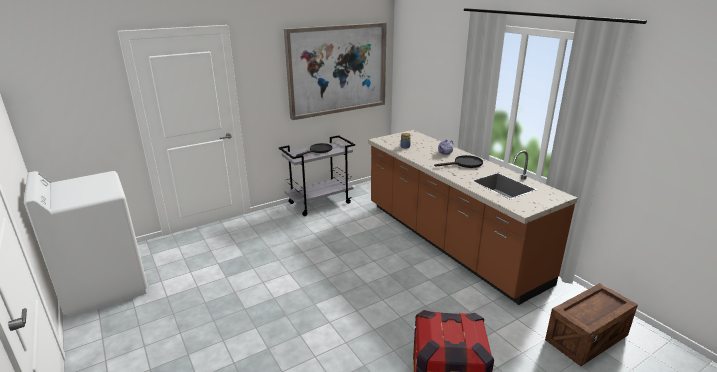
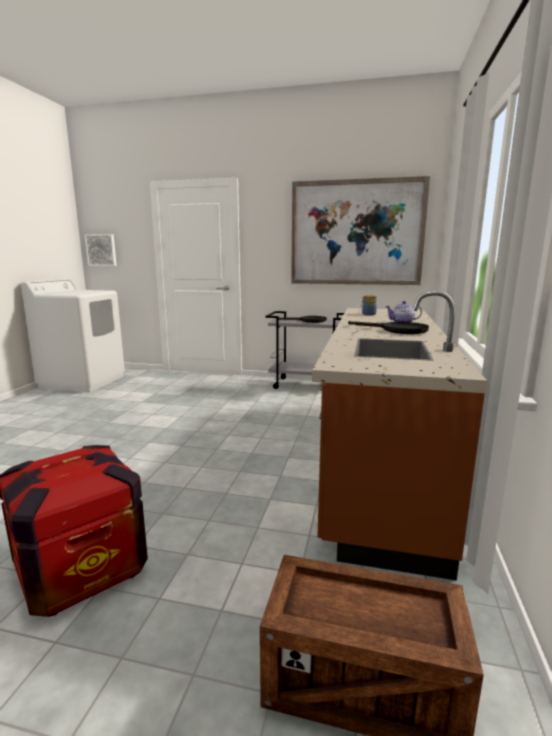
camera: 45 degrees right, 10 degrees down
none -> picture [85,234,117,266]

